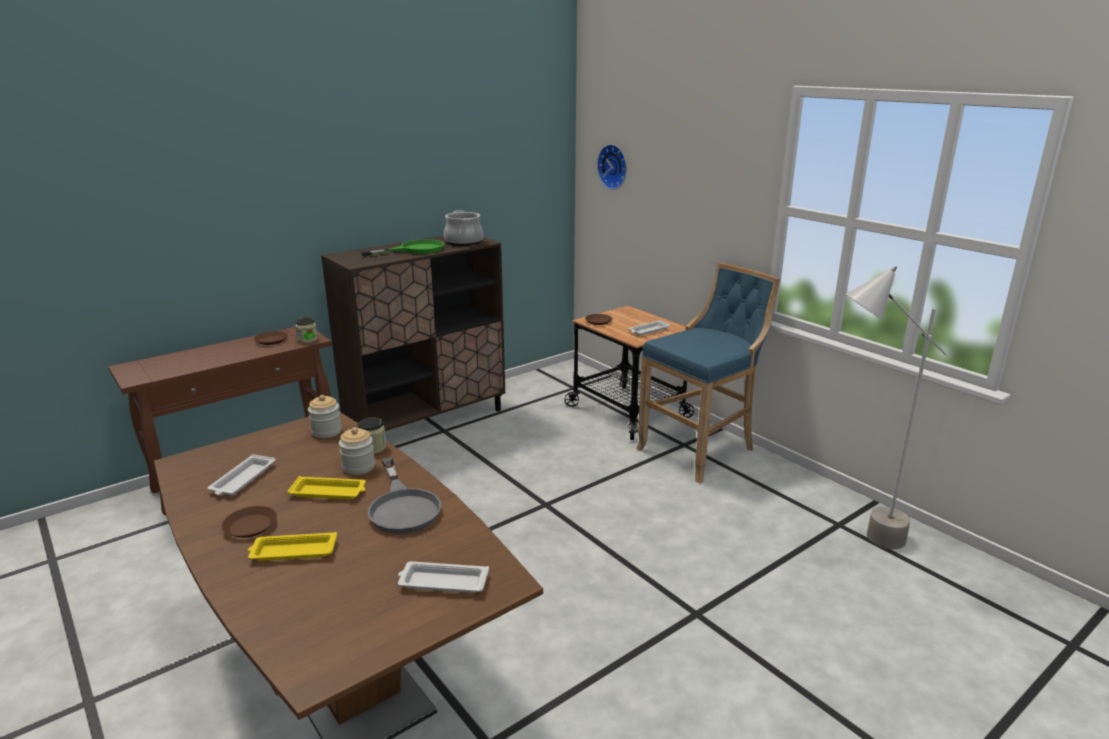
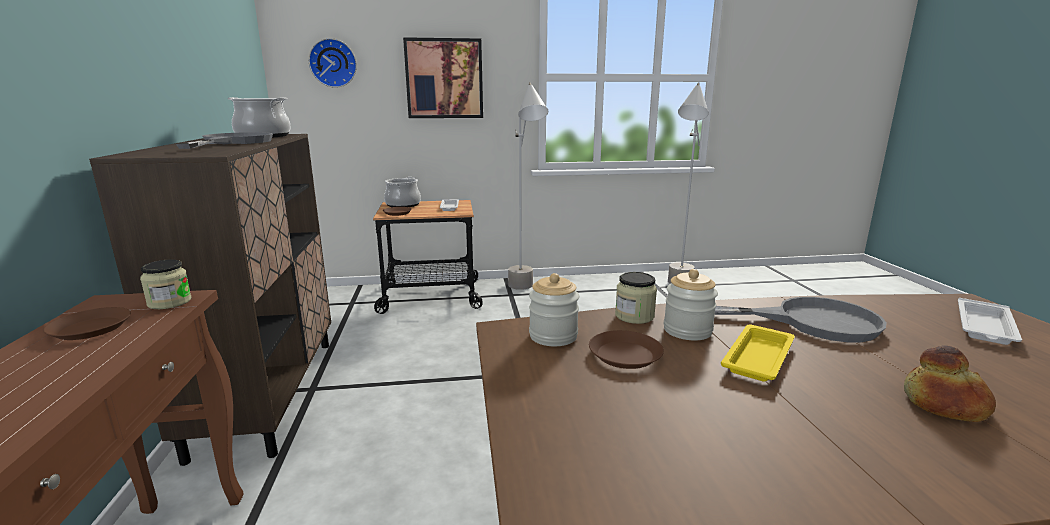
camera: 60 degrees left, 5 degrees down
white tray [207,454,276,495] -> none
brown plate [222,506,277,538] -> brown plate moved to [589,330,664,369]
yellow tray [248,532,337,561] -> bread [904,345,996,422]
green frying pan [360,239,444,256] -> grey frying pan [176,132,273,149]
blue stool [636,263,780,484] -> grey floor lamp [508,82,548,290]
none -> cooking pot [384,177,421,207]
none -> picture [403,37,483,118]

